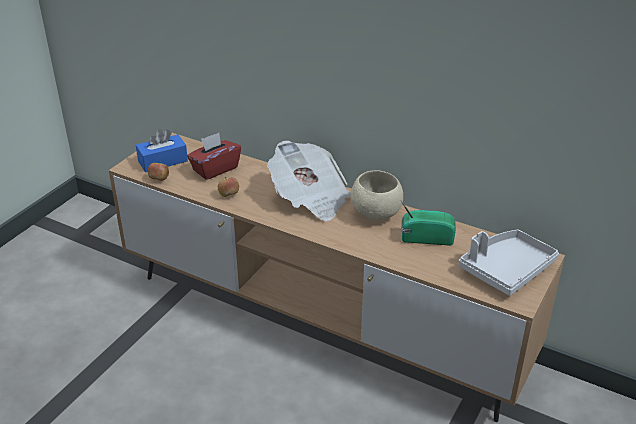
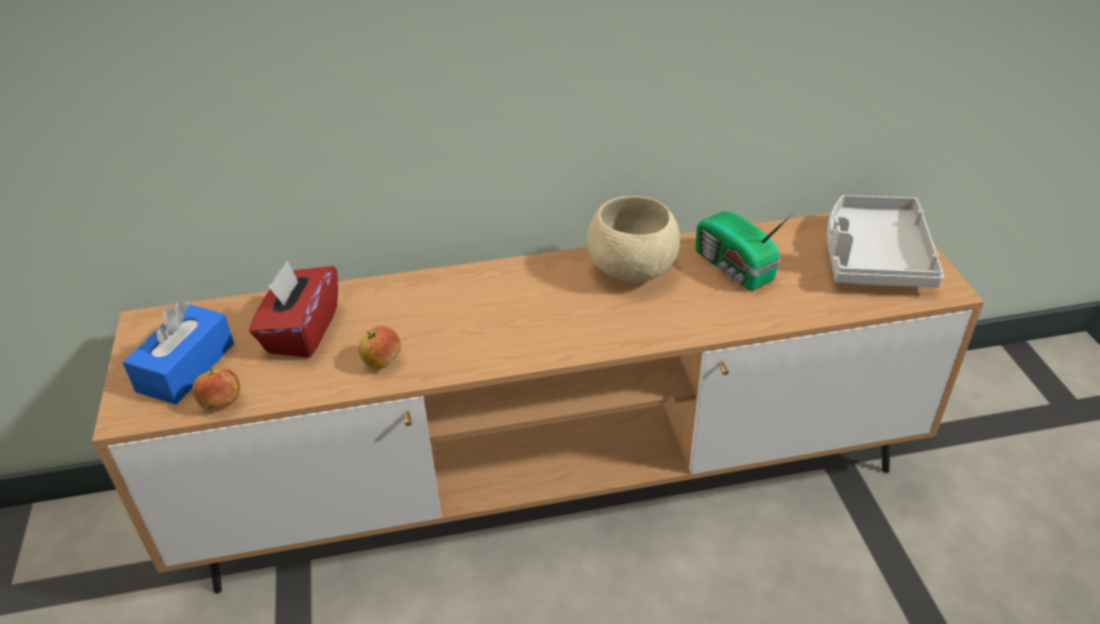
camera: 40 degrees left, 5 degrees up
newspaper [267,140,351,221] -> none
radio [401,201,456,246] -> radio turned 90 degrees counterclockwise [695,211,794,291]

